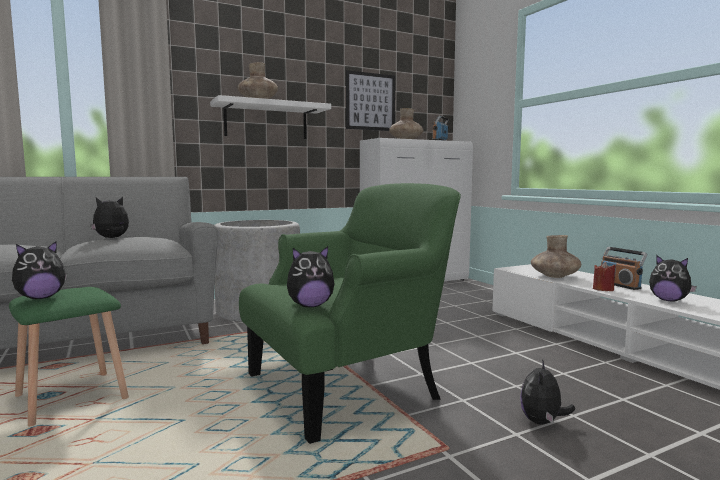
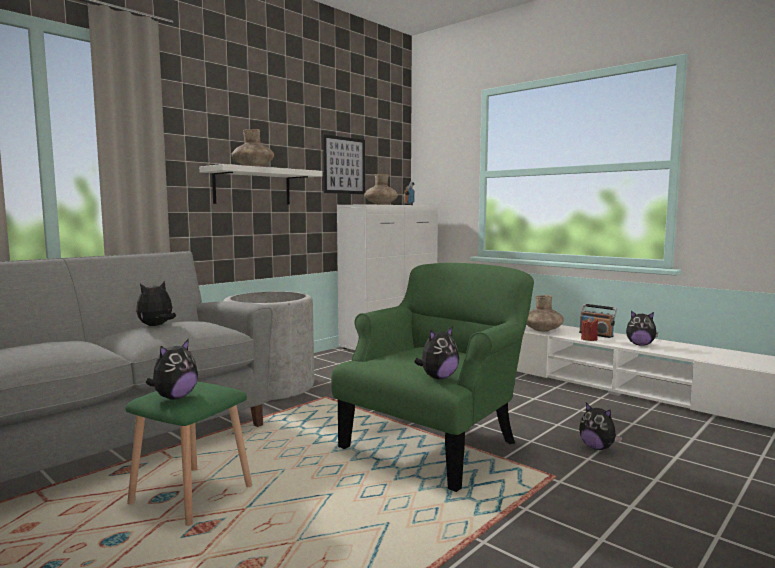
camera: 20 degrees left, 0 degrees up
plush toy [520,359,575,425] -> plush toy turned 45 degrees counterclockwise [579,403,622,450]

